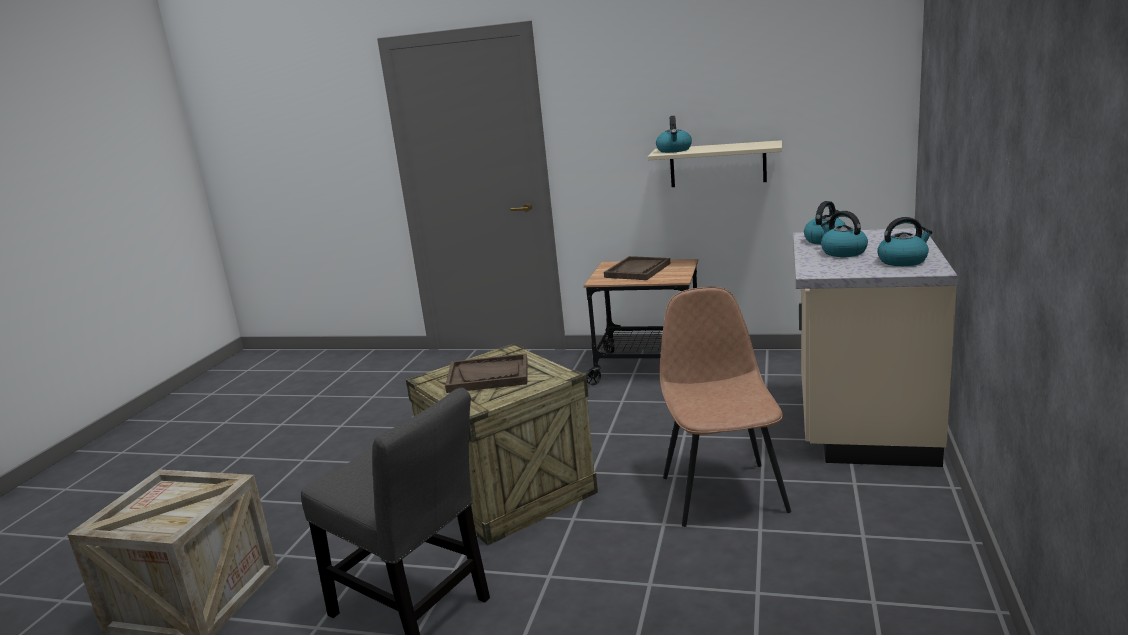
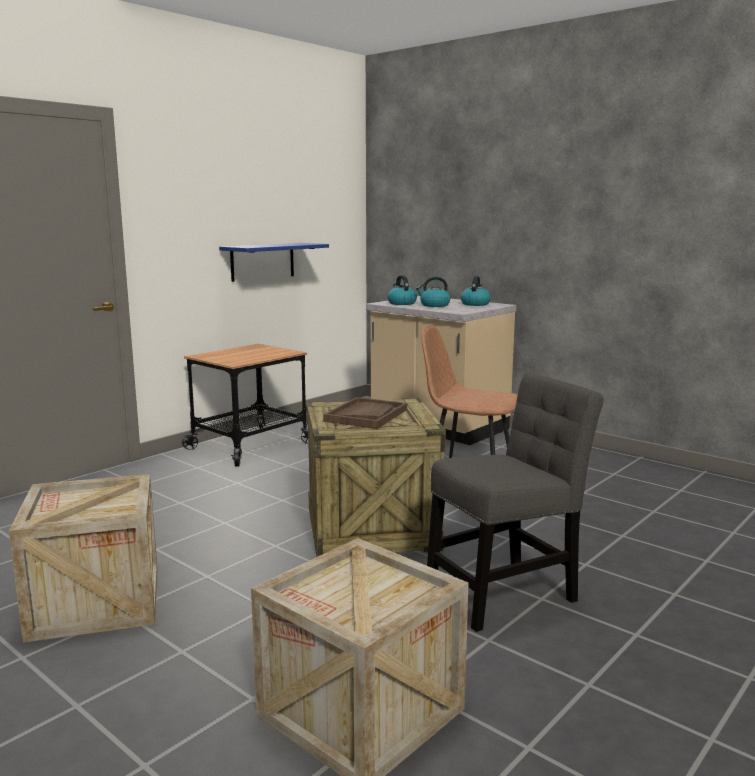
camera: 65 degrees left, 5 degrees down
brown tray [604,256,670,280] -> none
beige shelf [648,140,782,187] -> blue shelf [219,243,329,282]
kettle [656,116,692,153] -> none
none -> crate [9,474,157,643]

